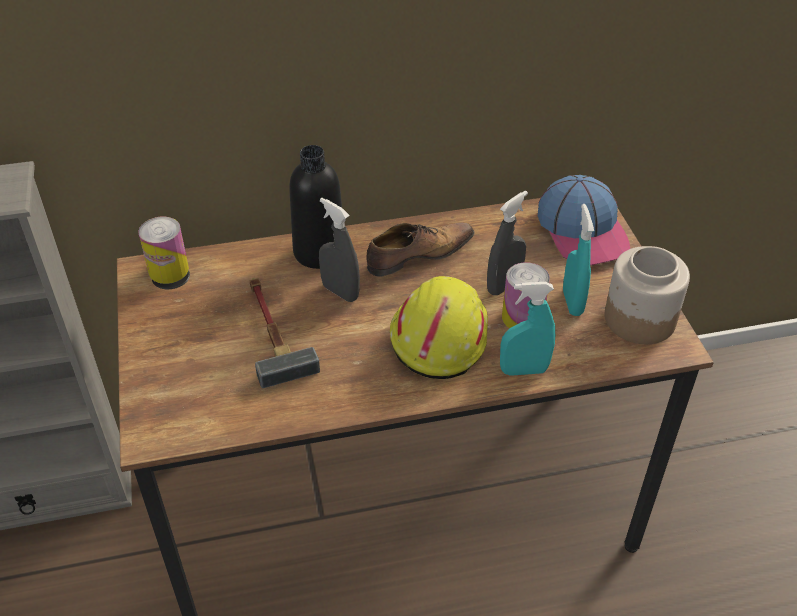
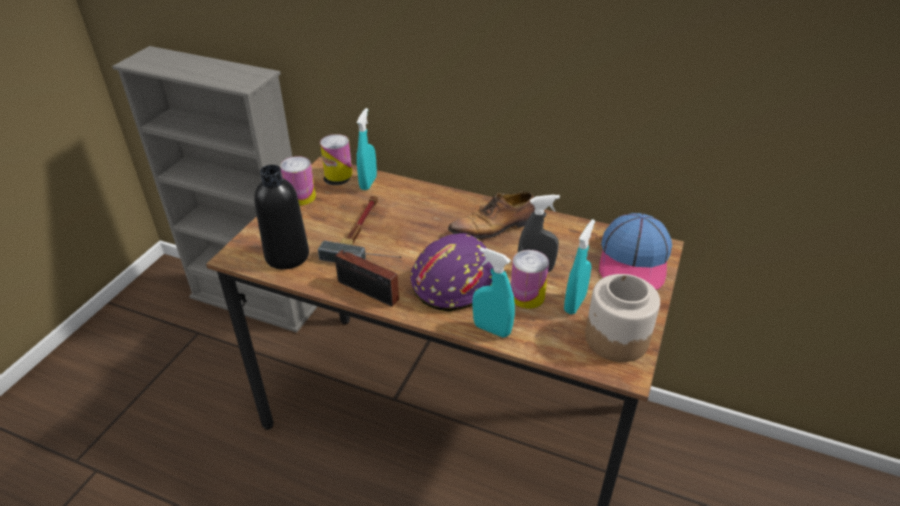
camera: 35 degrees right, 5 degrees down
black bottle [289,145,342,269] -> black bottle moved to [254,165,309,269]
grey spray bottle [319,198,360,302] -> none
shoe [366,223,474,276] -> shoe turned 150 degrees clockwise [448,191,535,239]
yellow hard hat [390,276,488,379] -> purple hard hat [411,233,494,312]
none -> can [280,156,316,206]
none -> radio [335,250,402,306]
none -> turquoise spray bottle [357,108,377,190]

